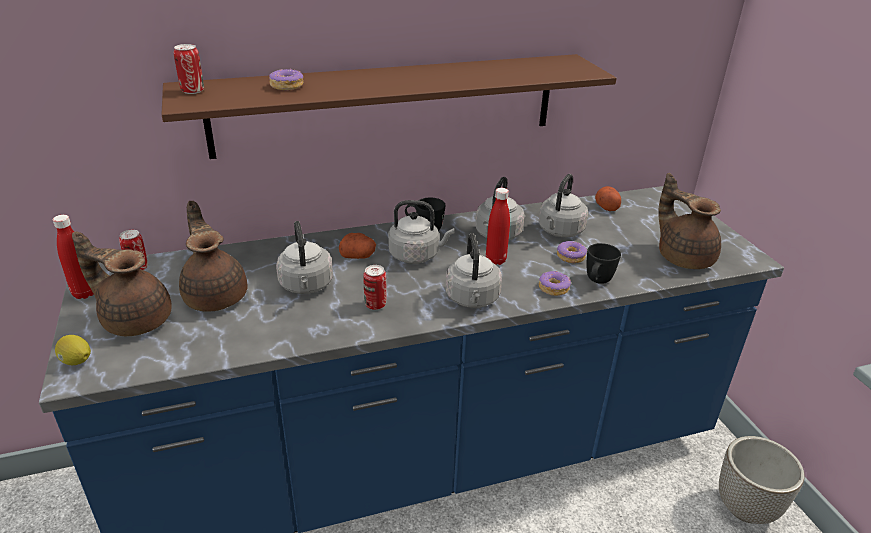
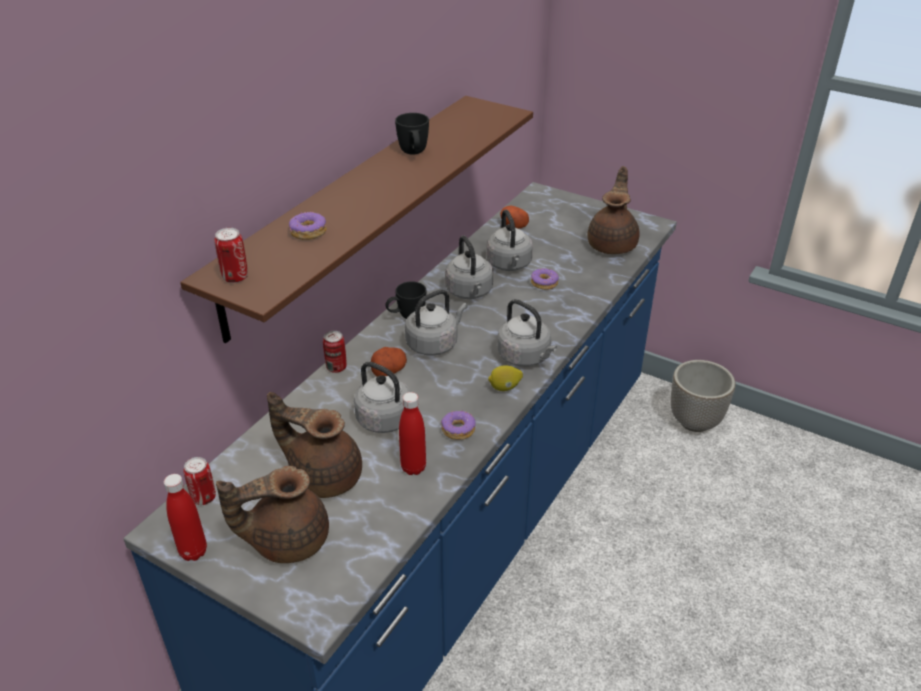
camera: 40 degrees left, 5 degrees up
lemon [55,335,91,365] -> lemon moved to [488,366,523,391]
can [363,265,386,310] -> can moved to [323,331,347,373]
red bottle [486,188,510,265] -> red bottle moved to [399,392,426,475]
donut [539,271,571,296] -> donut moved to [441,410,476,440]
black mug [587,243,621,284] -> black mug moved to [395,113,429,155]
brown teapot [659,173,721,269] -> brown teapot turned 90 degrees clockwise [588,166,640,254]

